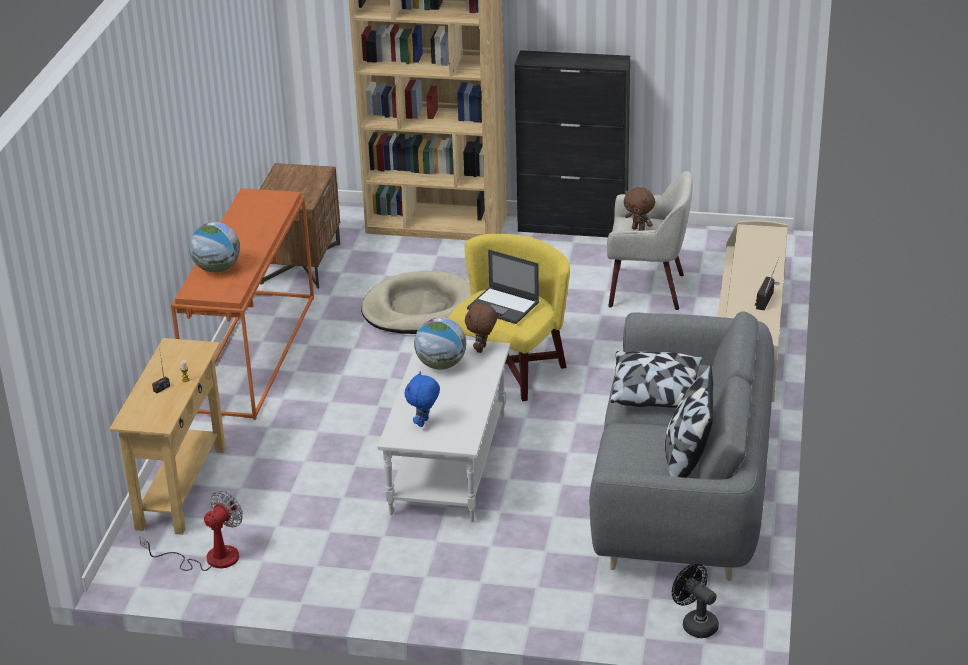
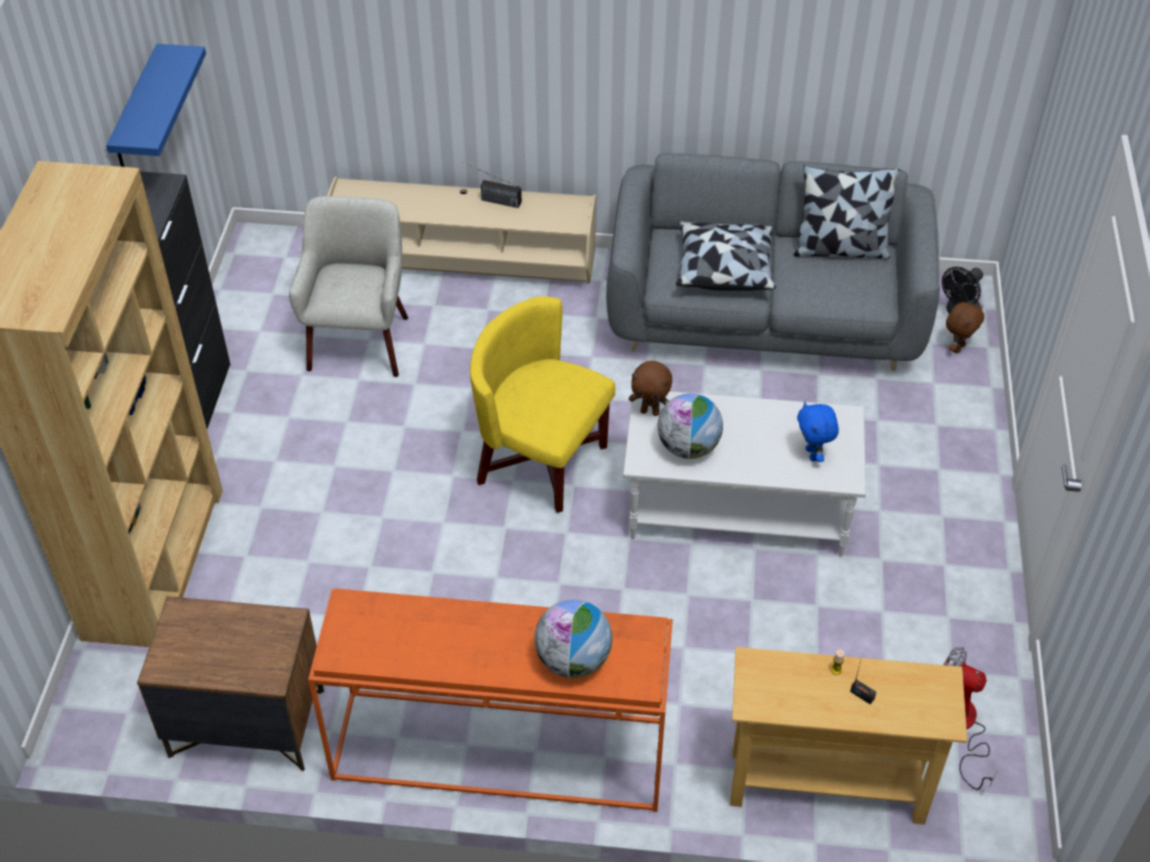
camera: 95 degrees left, 15 degrees up
beige dog bed [361,271,471,334] -> none
blue plush toy [404,371,440,427] -> blue plush toy turned 60 degrees clockwise [797,402,839,462]
laptop [467,249,539,324] -> none
brown plush toy [624,187,655,231] -> brown plush toy moved to [946,302,984,353]
none -> blue shelf [106,44,206,167]

